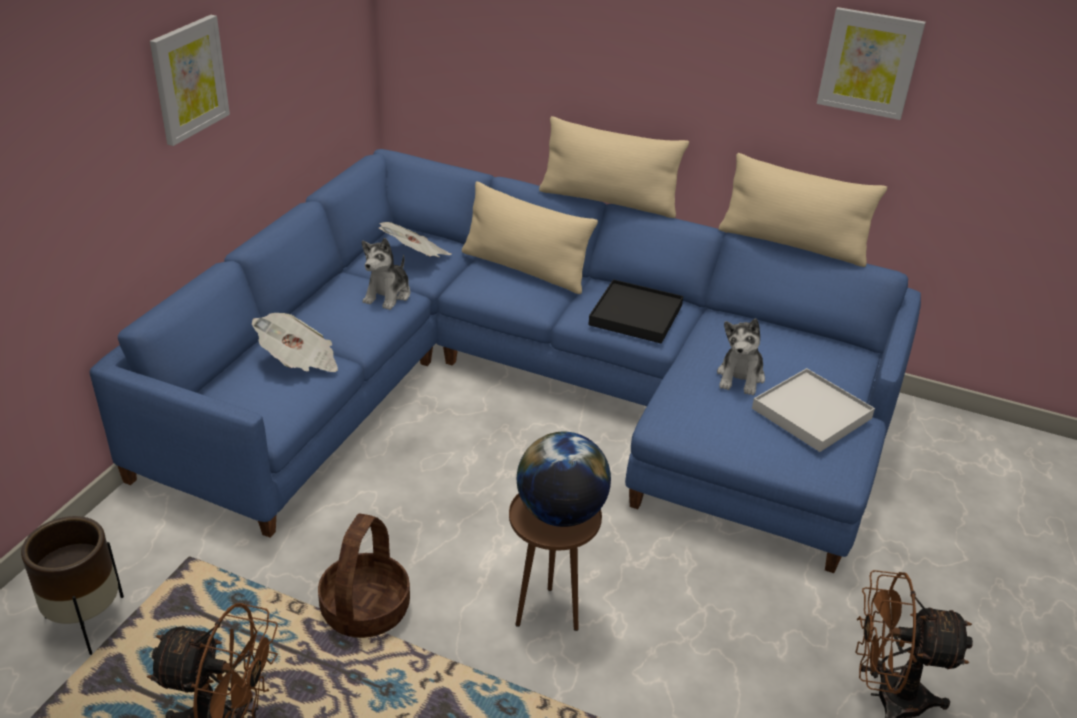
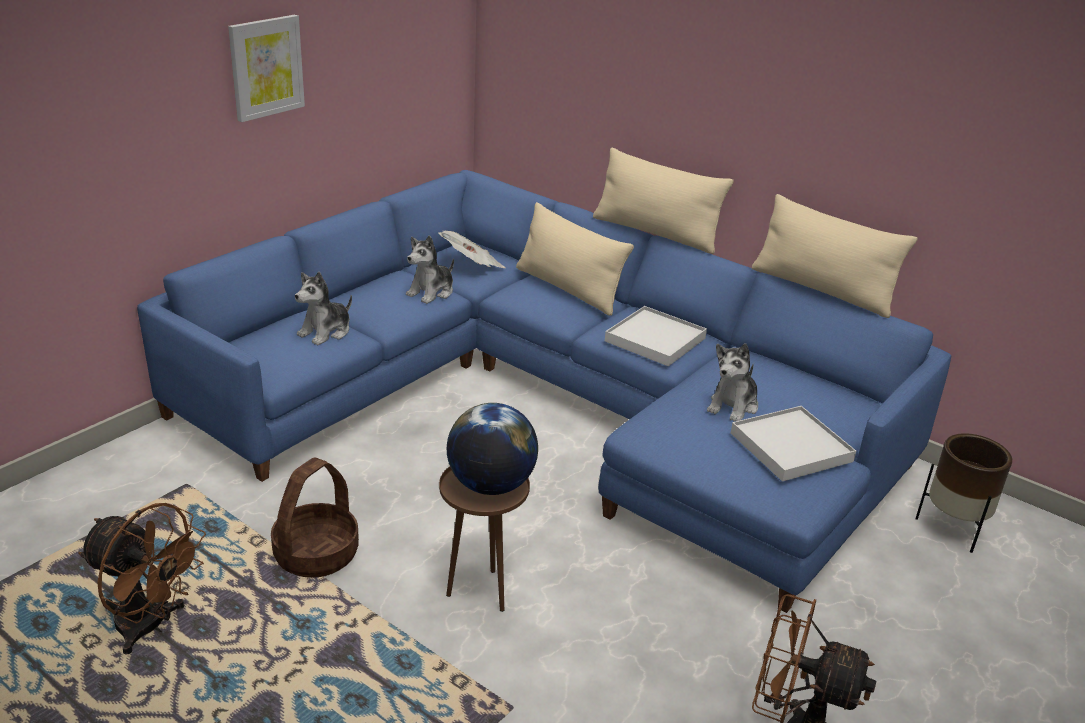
camera: 15 degrees right, 5 degrees down
brown planter [21,516,124,655] -> brown planter moved to [915,433,1012,553]
newspaper [252,313,338,372] -> plush toy [295,272,352,346]
black tray [588,279,683,344] -> white tray [605,306,707,366]
picture [817,7,926,120] -> none

